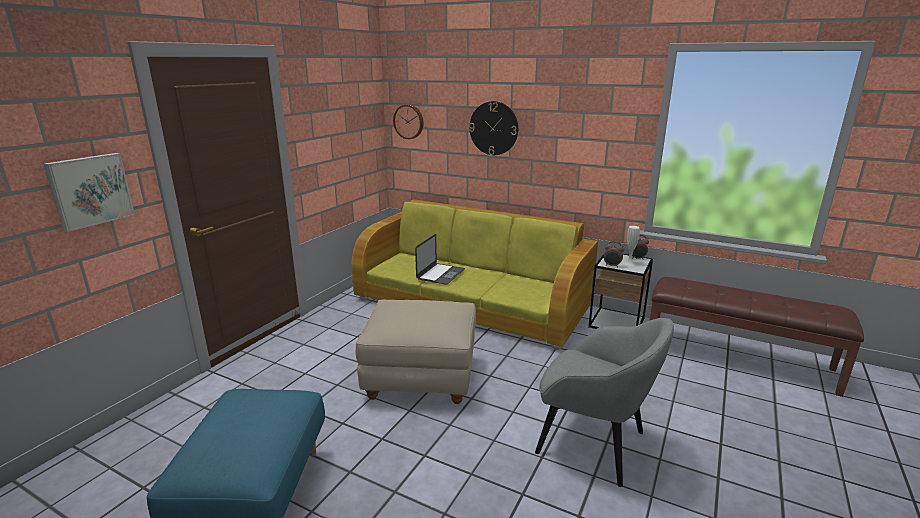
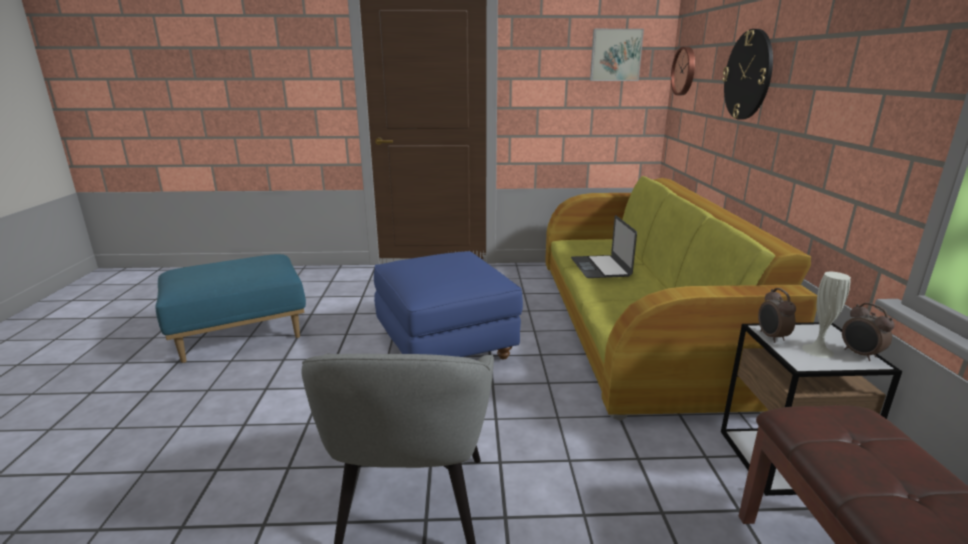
camera: 60 degrees right, 0 degrees up
picture [43,153,135,232] -> picture moved to [590,29,644,81]
beige ottoman [356,300,476,404] -> blue ottoman [374,251,523,360]
laptop [415,234,465,285] -> laptop turned 90 degrees clockwise [571,215,637,278]

